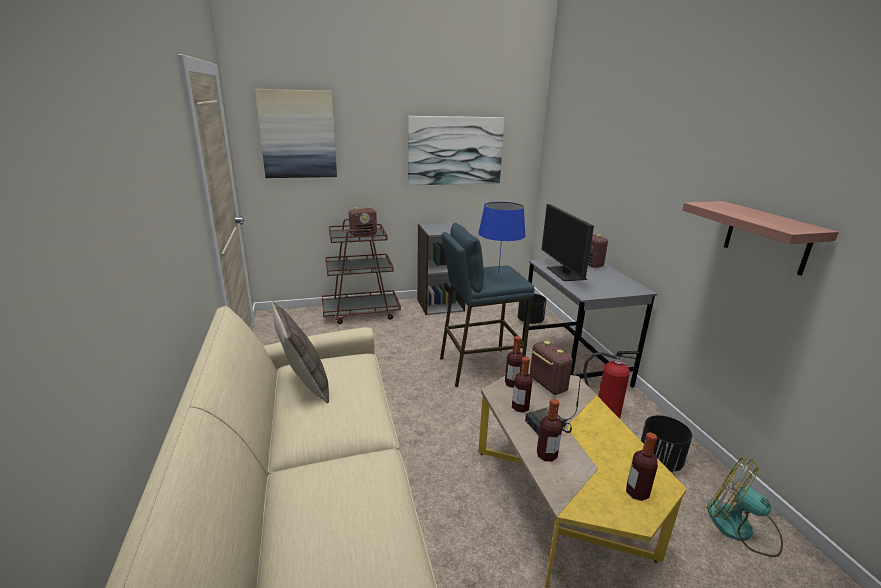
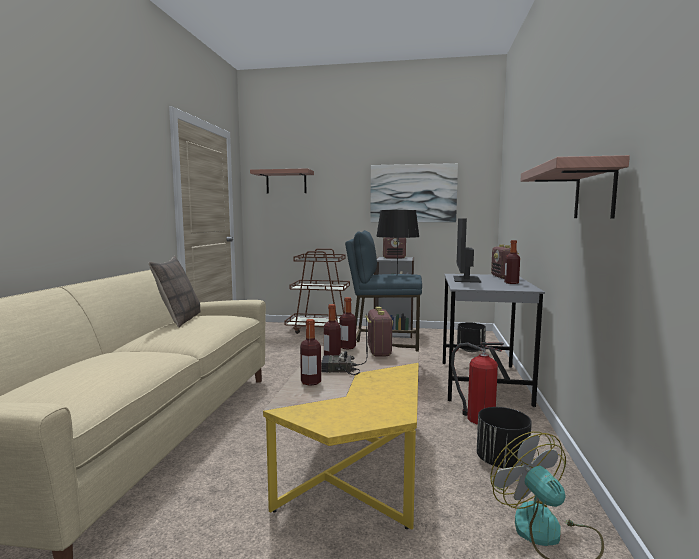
camera: 25 degrees right, 15 degrees down
picture [255,89,337,178] -> shelf [250,168,314,194]
radio [349,207,377,236] -> radio moved to [383,237,406,259]
blue table lamp [478,202,526,275] -> black table lamp [376,210,420,272]
bottle [626,432,658,501] -> bottle moved to [504,240,520,284]

